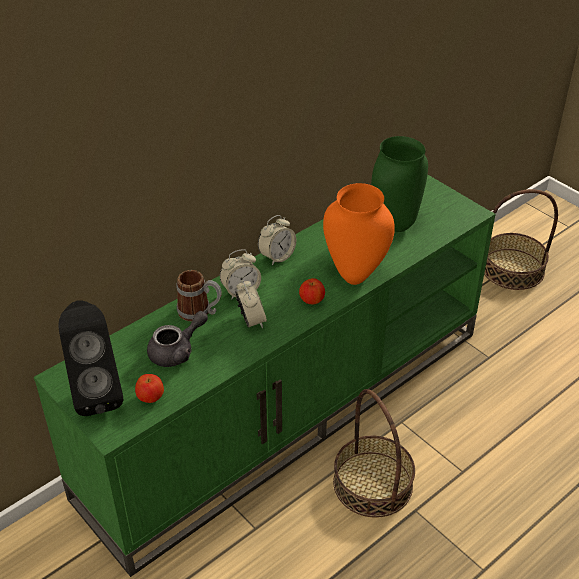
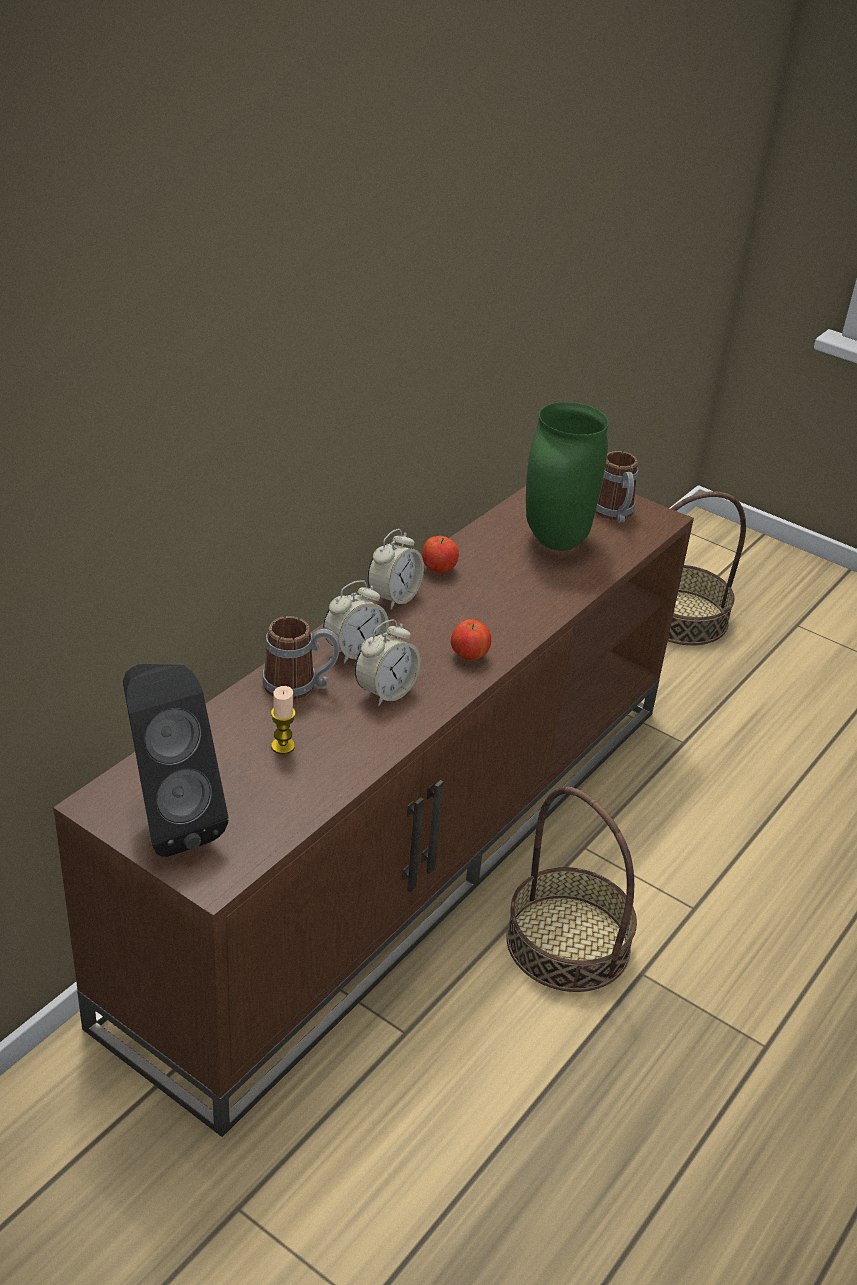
camera: 15 degrees left, 5 degrees down
green tv stand [34,175,496,577] -> brown tv stand [53,486,694,1137]
apple [135,374,164,403] -> apple moved to [422,536,459,573]
grey teapot [147,311,208,367] -> candle [271,686,296,754]
alarm clock [235,280,267,328] -> alarm clock turned 75 degrees clockwise [355,619,420,706]
orange vase [323,183,395,285] -> none
none -> mug [595,451,638,522]

